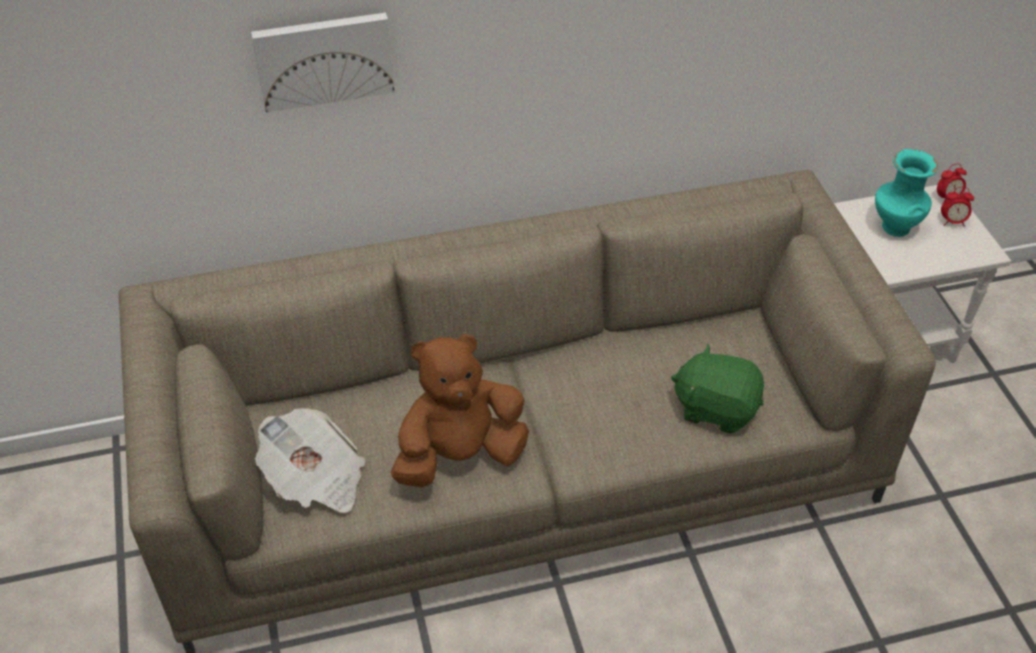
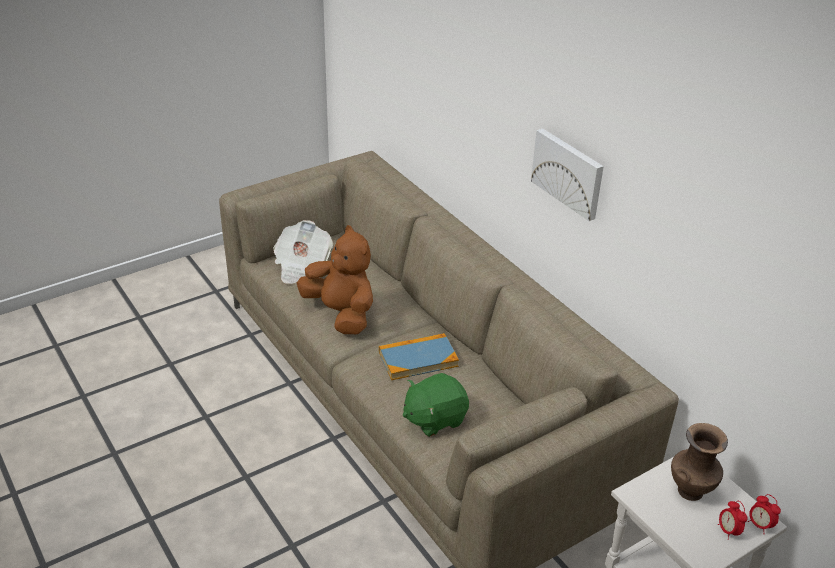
camera: 70 degrees right, 10 degrees down
picture [251,12,395,113] -> picture moved to [531,129,604,221]
green plush toy [671,344,764,433] -> green plush toy turned 120 degrees counterclockwise [403,373,469,437]
turquoise vase [875,149,939,237] -> brown vase [671,423,728,501]
none -> book [379,333,459,380]

